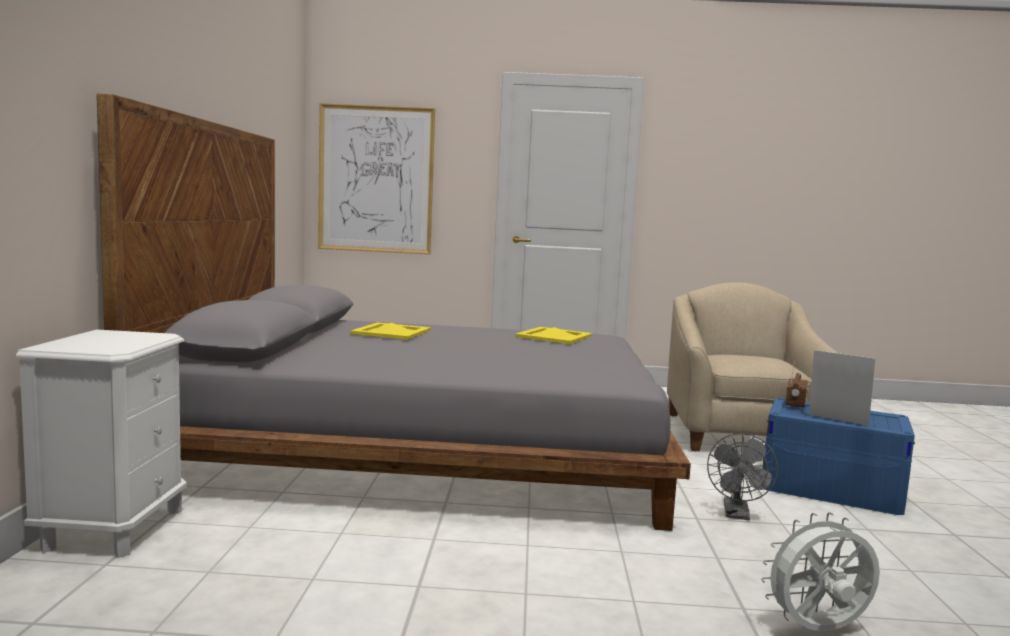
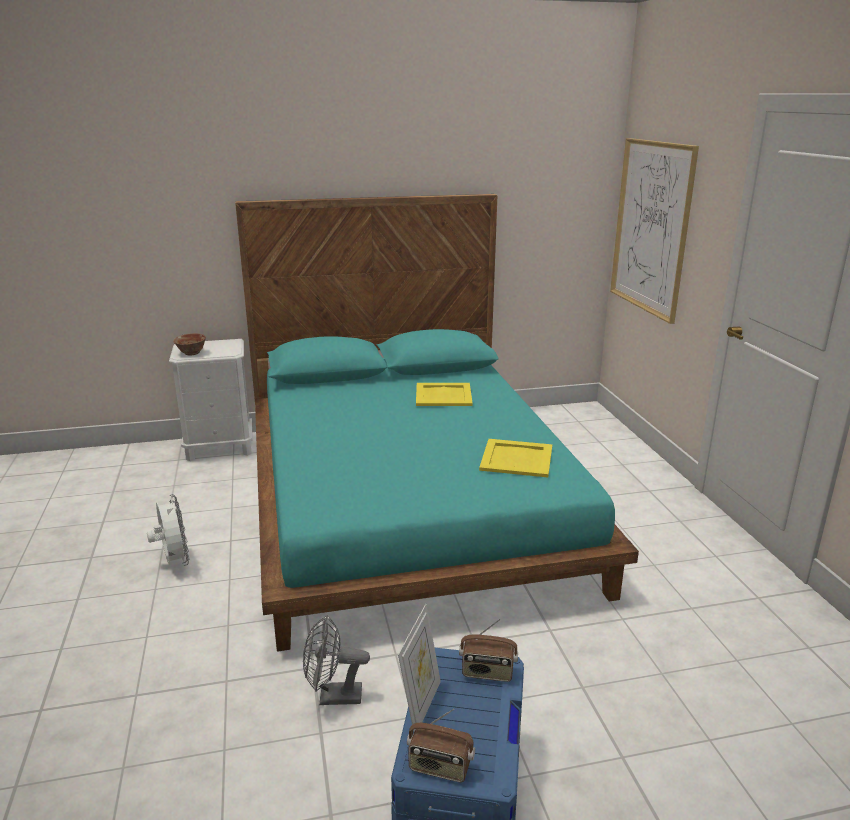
camera: 75 degrees right, 15 degrees up
grey bed [97,94,691,531] -> turquoise bed [235,194,639,652]
beige armchair [667,282,838,451] -> none
white fan [761,512,880,631] -> white fan moved to [147,494,190,566]
none -> bowl [173,333,206,355]
none -> radio [407,709,475,782]

